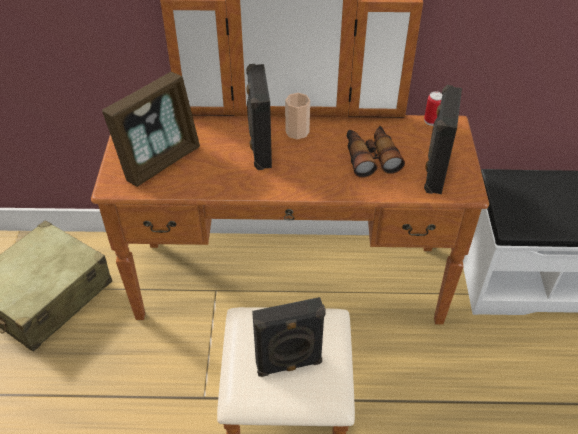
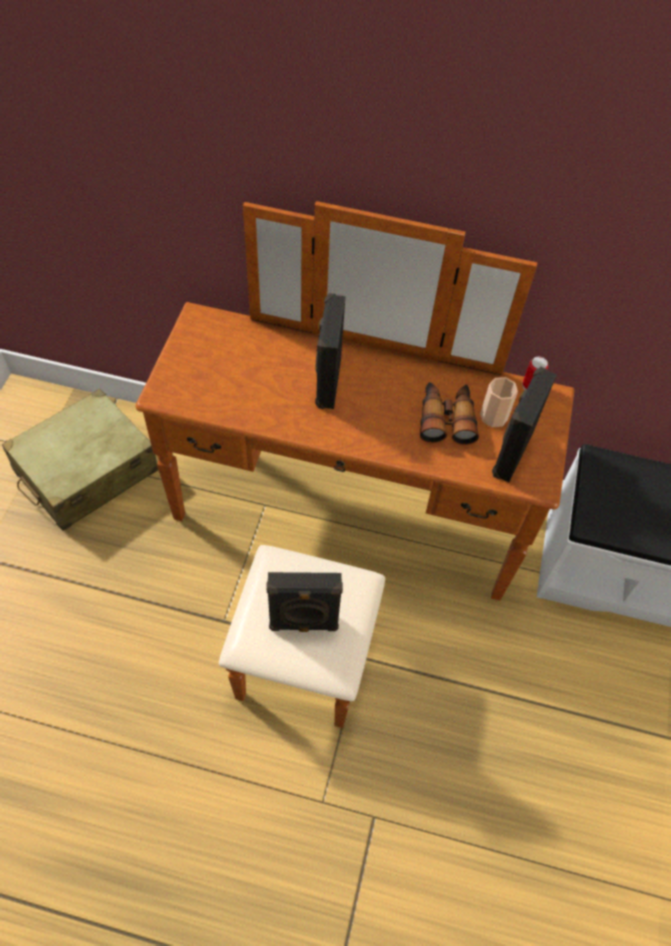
camera: 10 degrees right, 10 degrees up
picture frame [102,72,200,187] -> none
cup [285,93,310,139] -> cup moved to [480,377,518,427]

